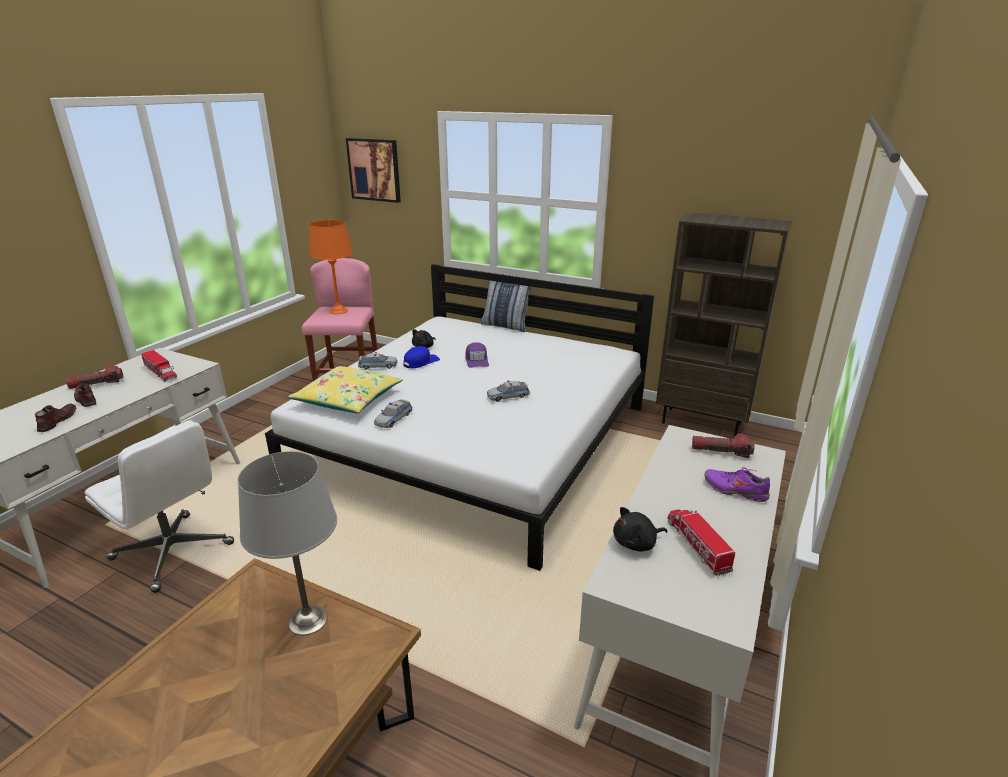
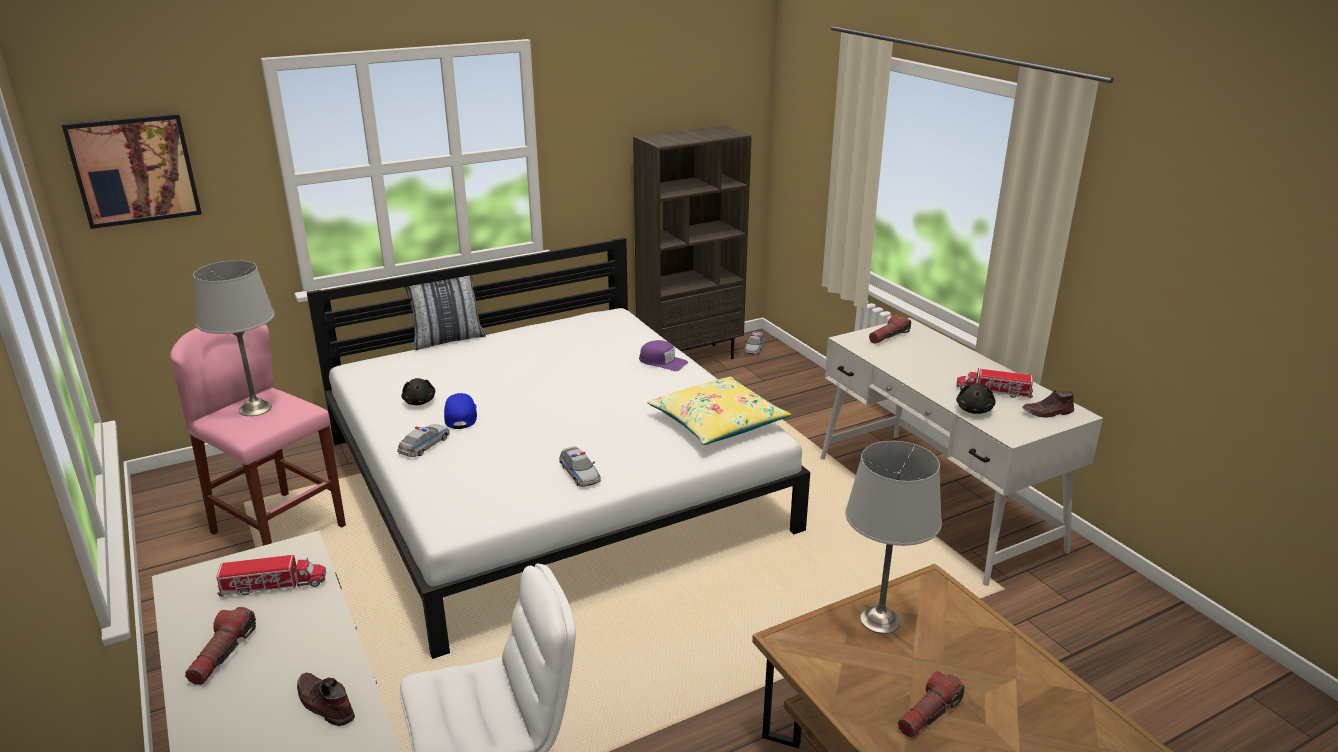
camera: 55 degrees left, 0 degrees up
brown shoe [74,383,96,407] -> brown shoe moved to [1023,390,1074,418]
yellow pillow [288,366,403,413] -> yellow pillow moved to [648,377,791,445]
orange table lamp [309,220,353,314] -> grey table lamp [193,260,275,416]
purple cap [465,342,489,368] -> purple cap moved to [639,340,688,371]
toy car [487,380,530,402] -> toy car moved to [744,332,765,355]
purple shoe [704,467,770,502] -> none
none -> flashlight [898,671,965,737]

